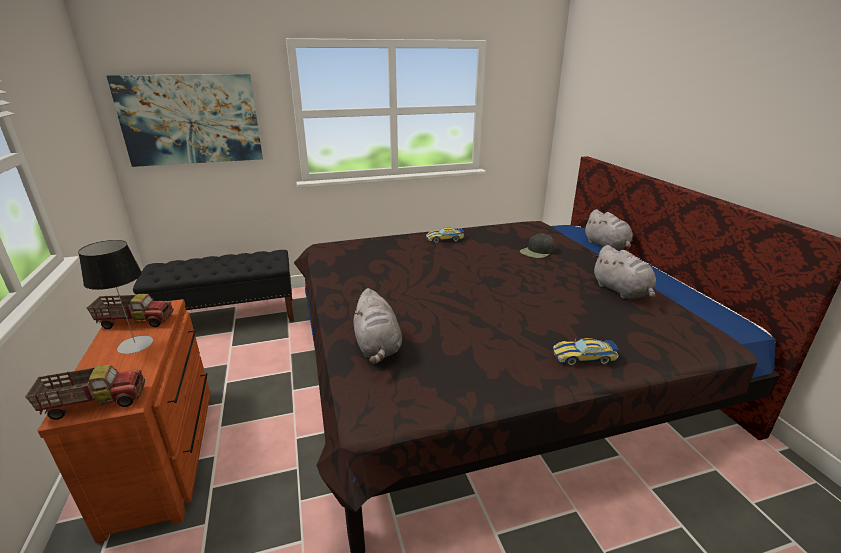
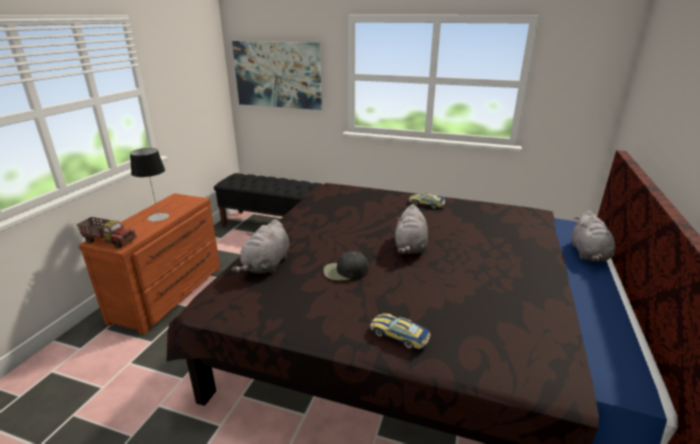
camera: 35 degrees right, 0 degrees up
toy truck [87,294,174,329] -> none
black cap [520,234,555,258] -> black cap moved to [323,251,369,280]
grey plush toy [593,245,656,299] -> grey plush toy moved to [395,204,428,254]

